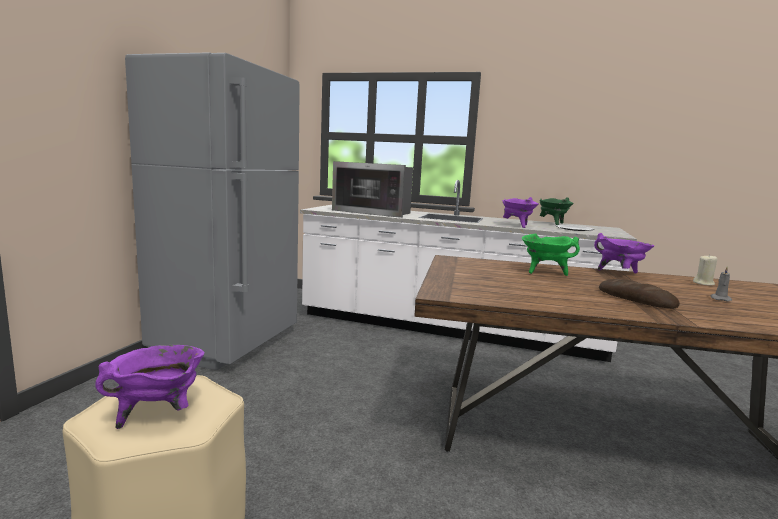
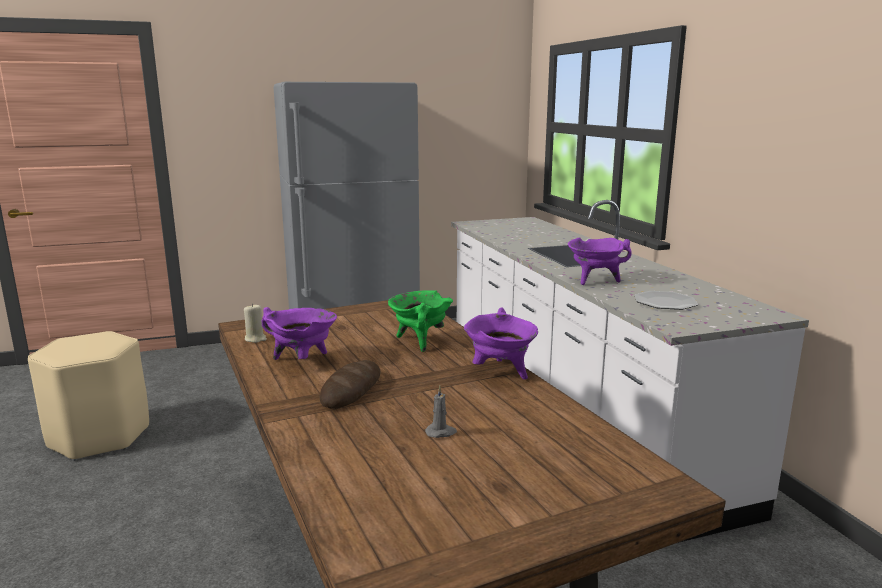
camera: 55 degrees right, 5 degrees up
purple cooking pot [95,345,204,429] -> purple cooking pot moved to [261,307,337,360]
microwave [332,161,413,218] -> none
green cooking pot [539,197,574,225] -> none
beige candle [693,254,717,286] -> beige candle moved to [244,303,267,343]

